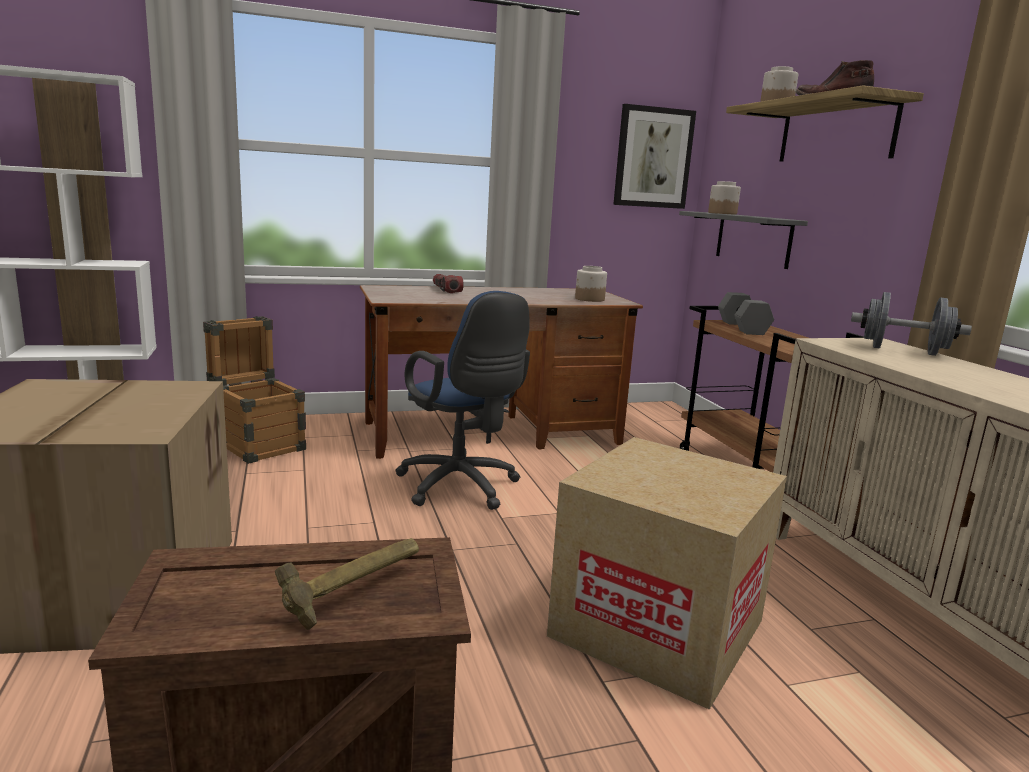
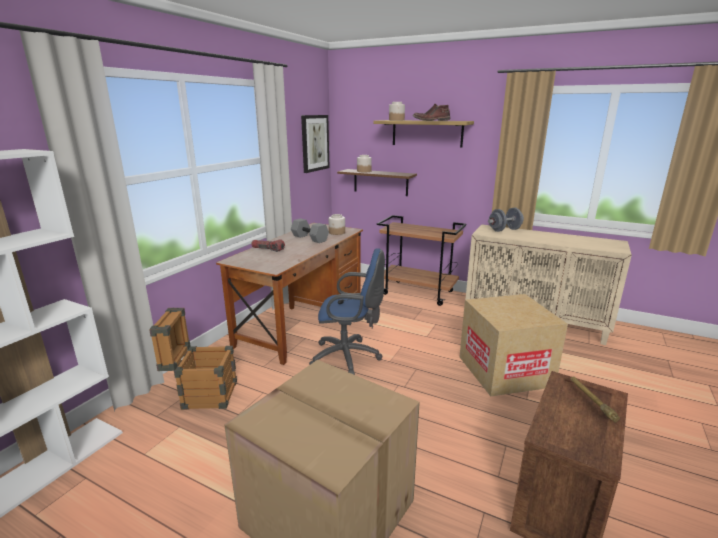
camera: 45 degrees left, 5 degrees up
grey shelf [679,211,808,269] -> brown shelf [337,169,417,196]
grey dumbbell [718,292,774,335] -> grey dumbbell moved to [291,218,329,243]

